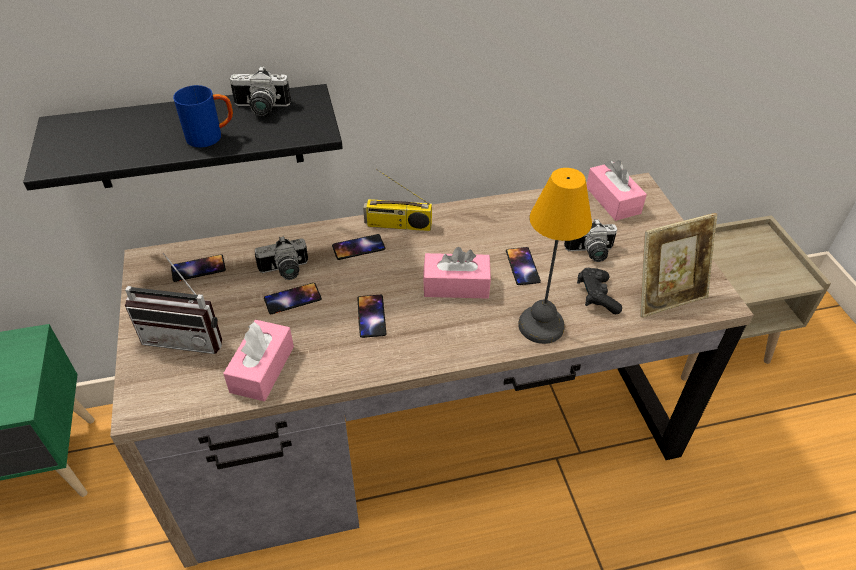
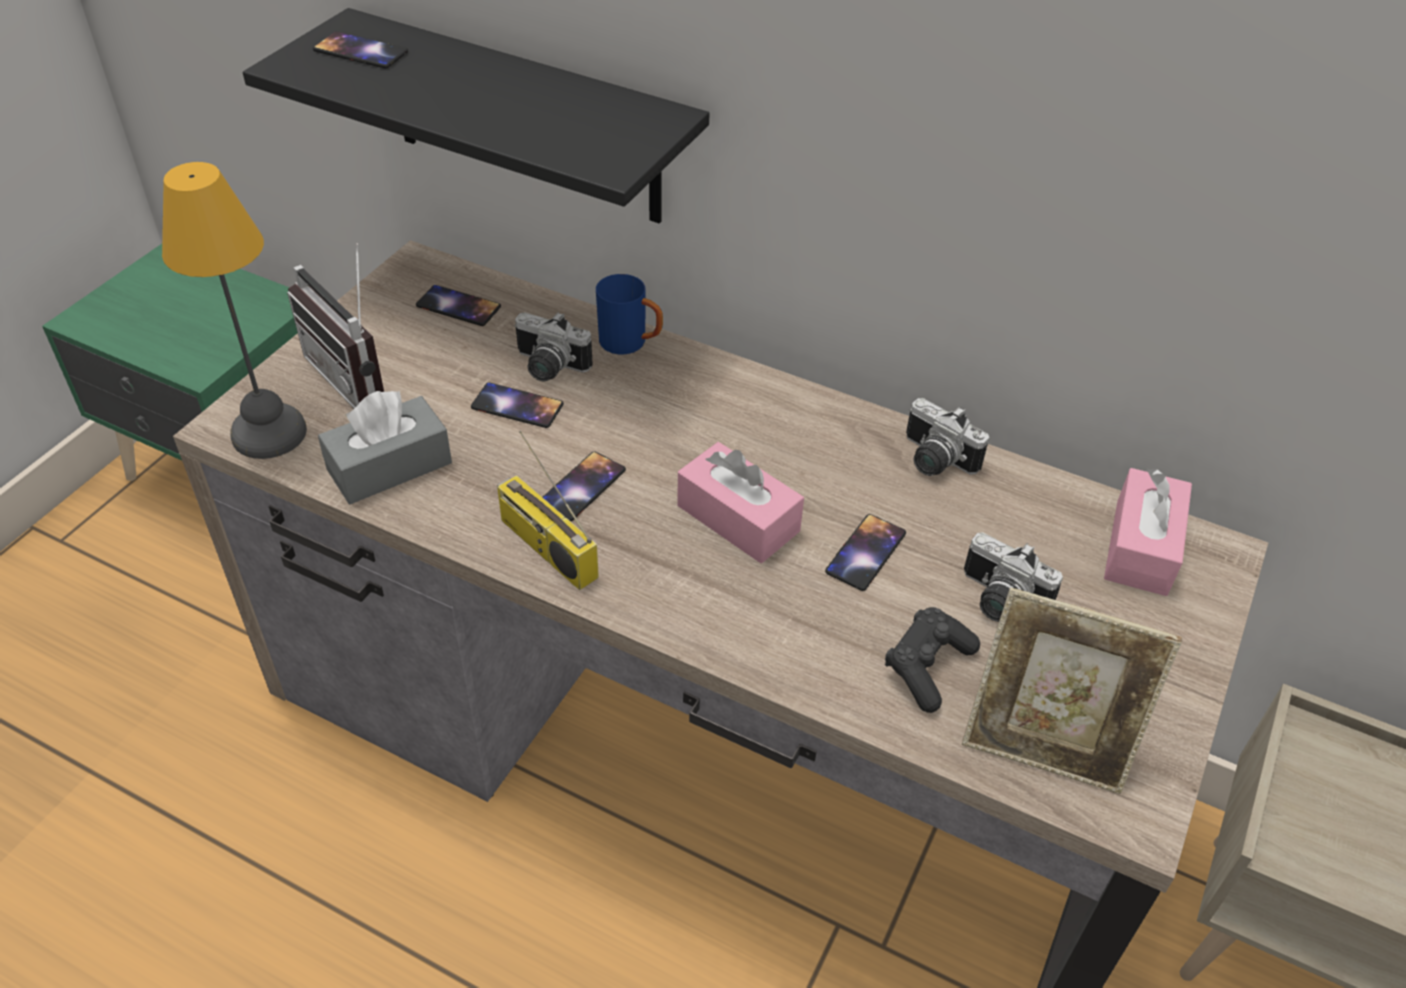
camera: 40 degrees right, 0 degrees up
blue mug [173,85,233,148] -> blue mug moved to [596,274,663,355]
pink tissue box [223,320,294,401] -> grey tissue box [318,391,452,504]
camera [230,66,291,116] -> camera moved to [906,398,989,476]
phone [332,234,385,260] -> phone moved to [313,31,408,68]
radio [363,169,432,231] -> radio moved to [497,431,599,590]
table lamp [518,168,592,344] -> table lamp moved to [162,162,307,459]

